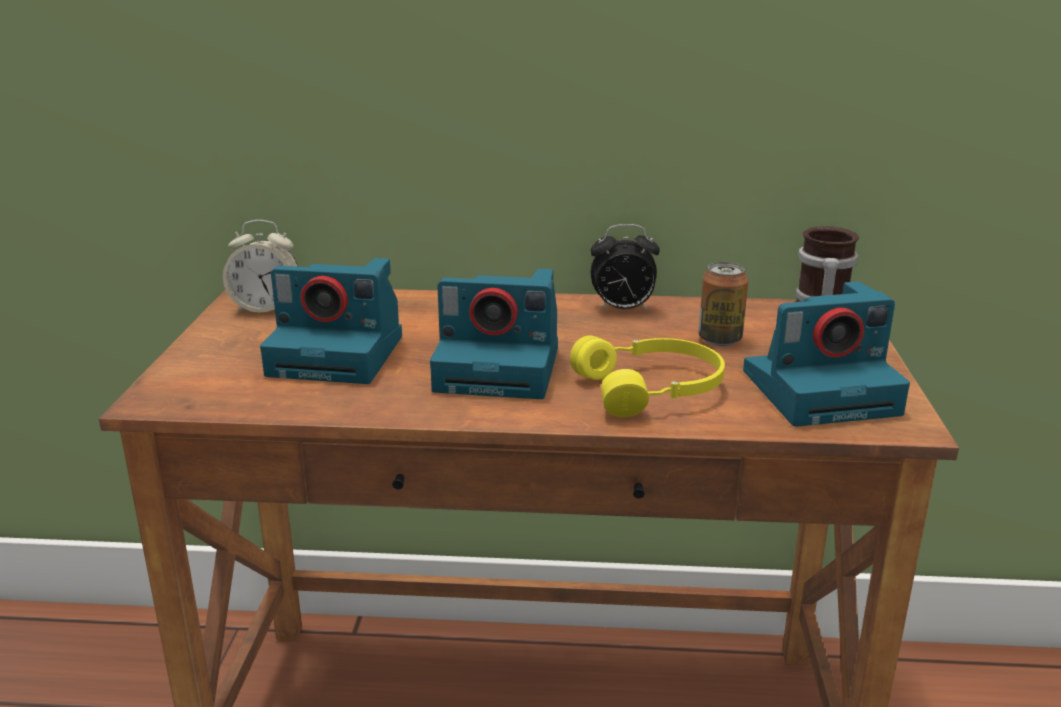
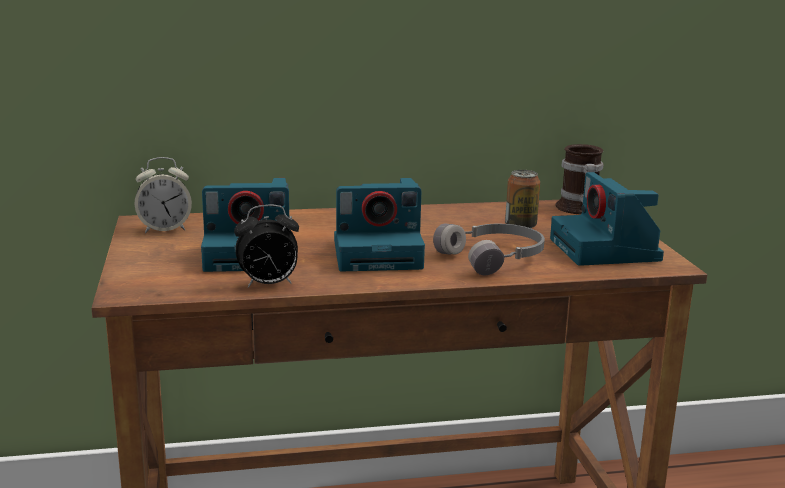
camera: 15 degrees left, 5 degrees down
yellow headphones [570,335,725,418] -> grey headphones [433,224,545,275]
alarm clock [591,224,660,311] -> alarm clock moved to [234,205,299,287]
camera [743,281,910,426] -> camera turned 105 degrees clockwise [550,172,664,266]

